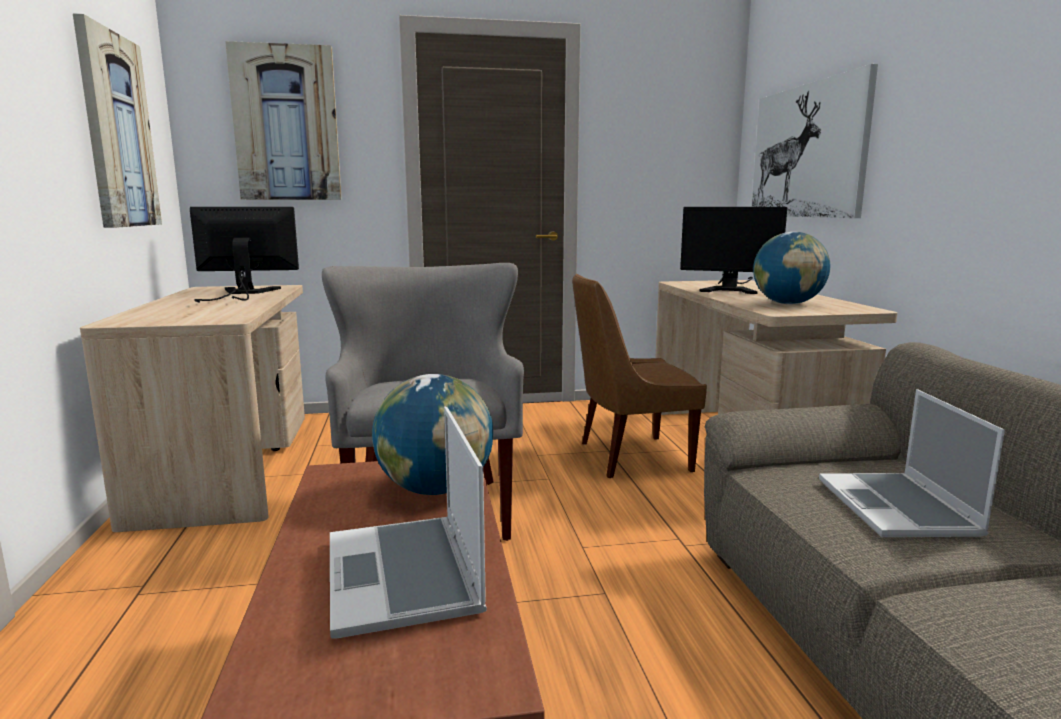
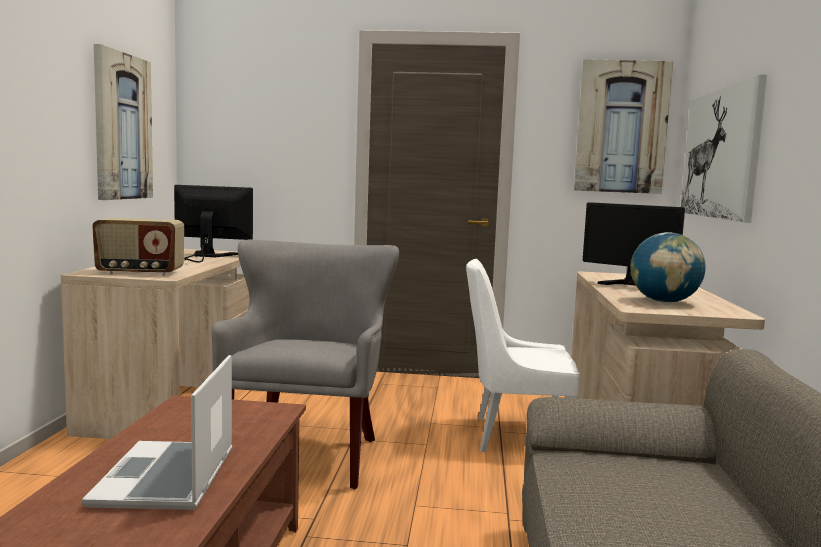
camera: 15 degrees right, 5 degrees down
picture [225,41,342,200] -> picture moved to [574,59,673,194]
globe [372,374,493,495] -> none
brown chair [572,274,707,478] -> white chair [466,259,580,452]
laptop [819,389,1005,537] -> none
none -> radio [92,218,184,276]

